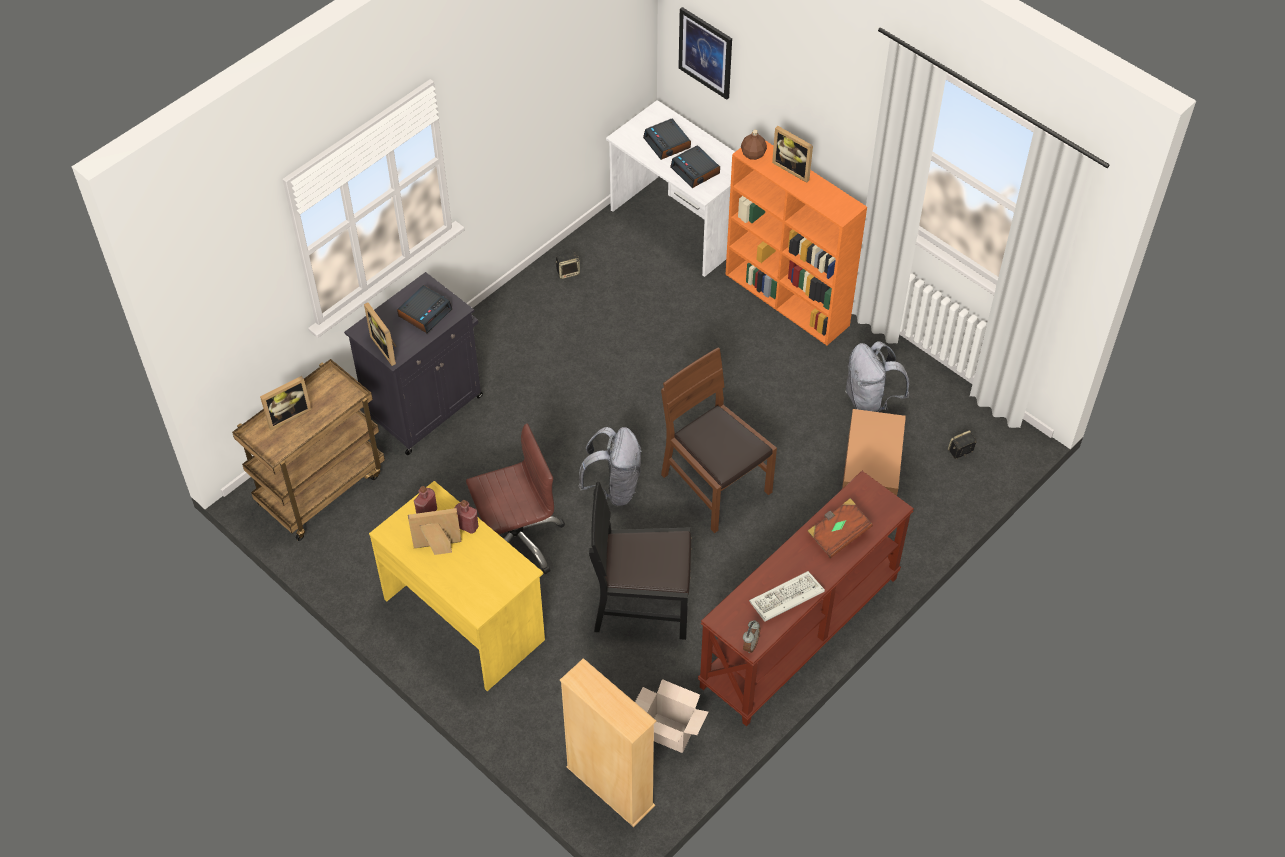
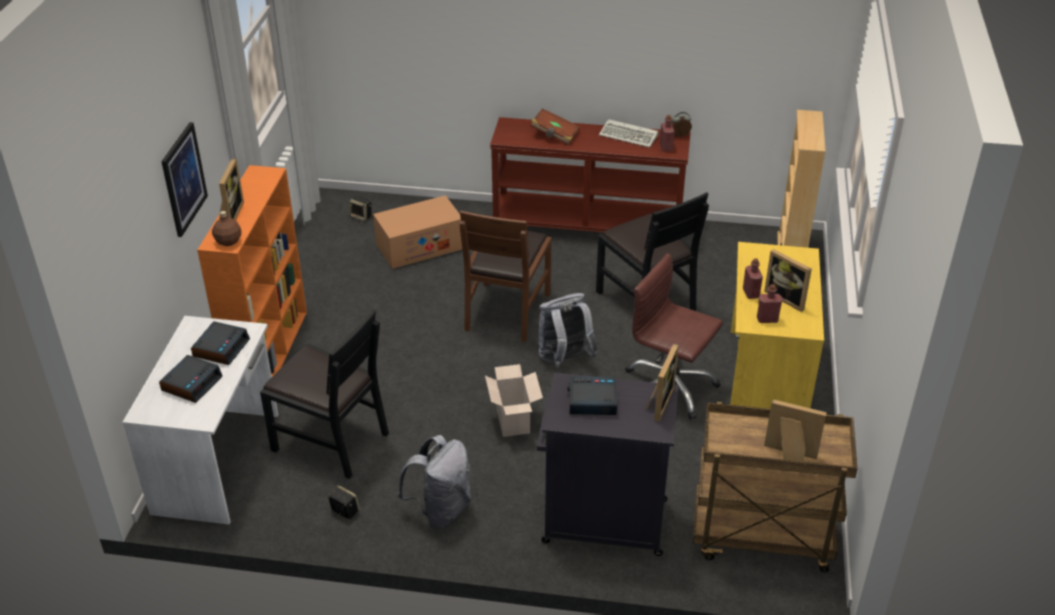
camera: 125 degrees left, 15 degrees down
cardboard box [635,679,708,753] -> cardboard box moved to [485,364,543,437]
picture [678,7,732,100] -> picture moved to [161,122,208,237]
grey backpack [845,341,909,412] -> grey backpack moved to [397,435,471,529]
none -> black chair [260,310,389,479]
none -> red bottle [660,115,675,152]

